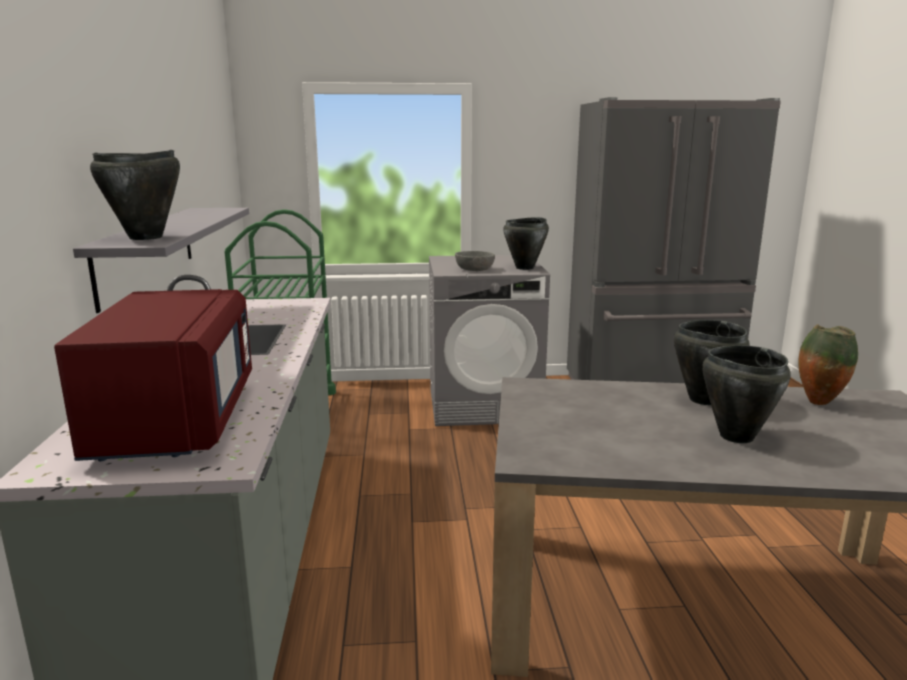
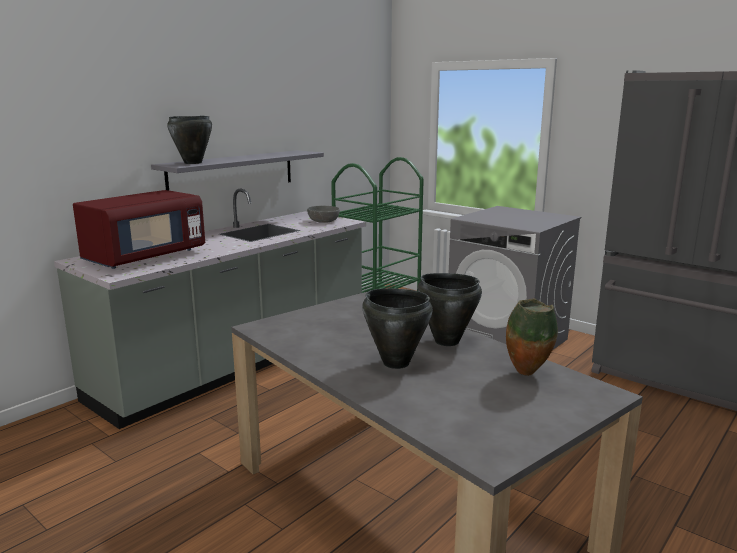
camera: 45 degrees right, 0 degrees up
grey bowl [455,251,495,271] -> grey bowl moved to [307,206,340,223]
black cooking pot [503,217,549,270] -> none

